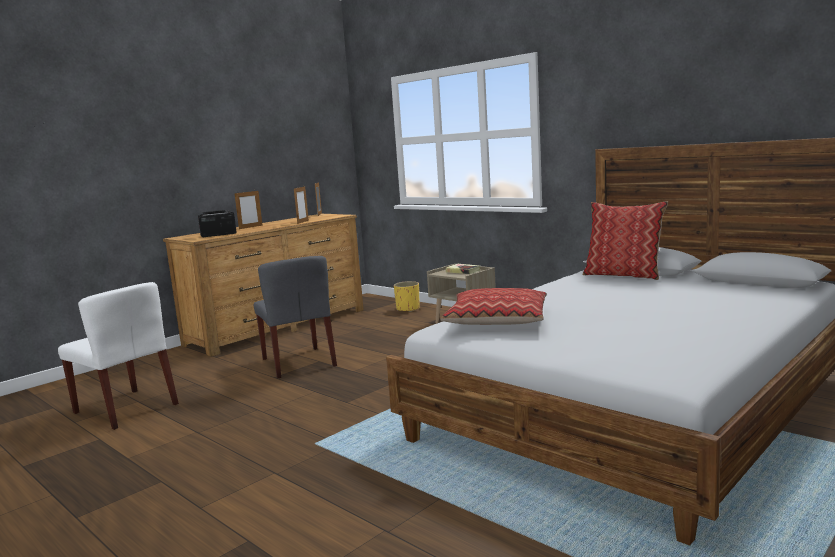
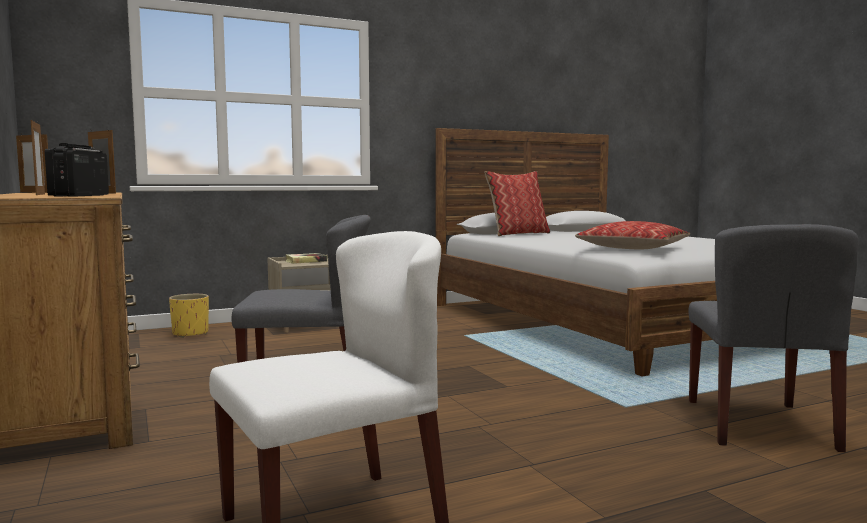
camera: 70 degrees left, 5 degrees down
none -> grey chair [689,224,859,452]

